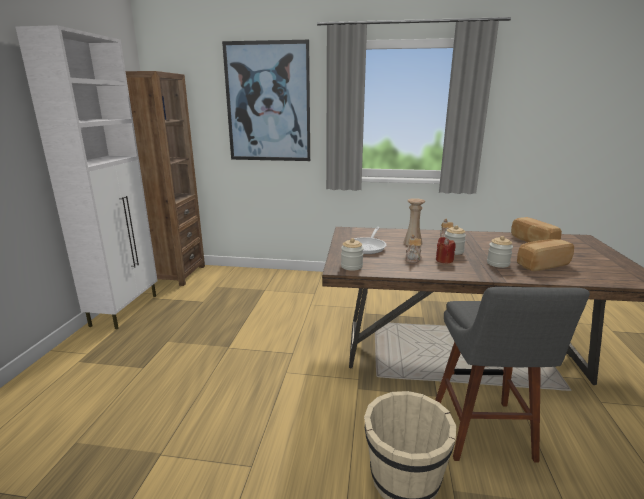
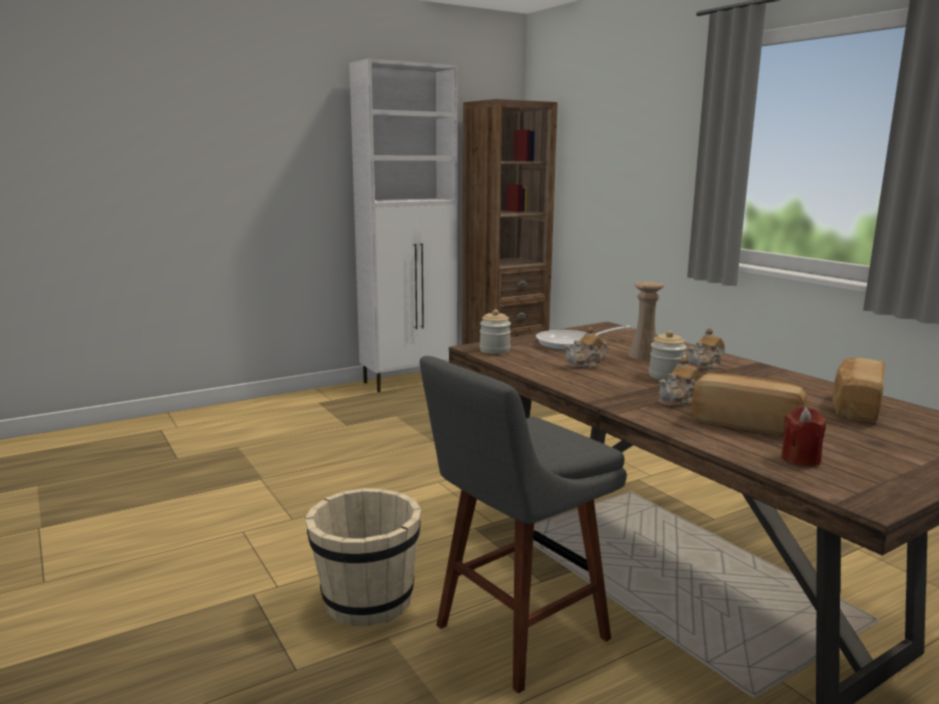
camera: 50 degrees right, 5 degrees down
picture [222,40,310,161] -> none
red candle [436,237,456,264] -> red candle moved to [781,406,826,466]
jar [487,236,513,268] -> teapot [658,357,701,407]

